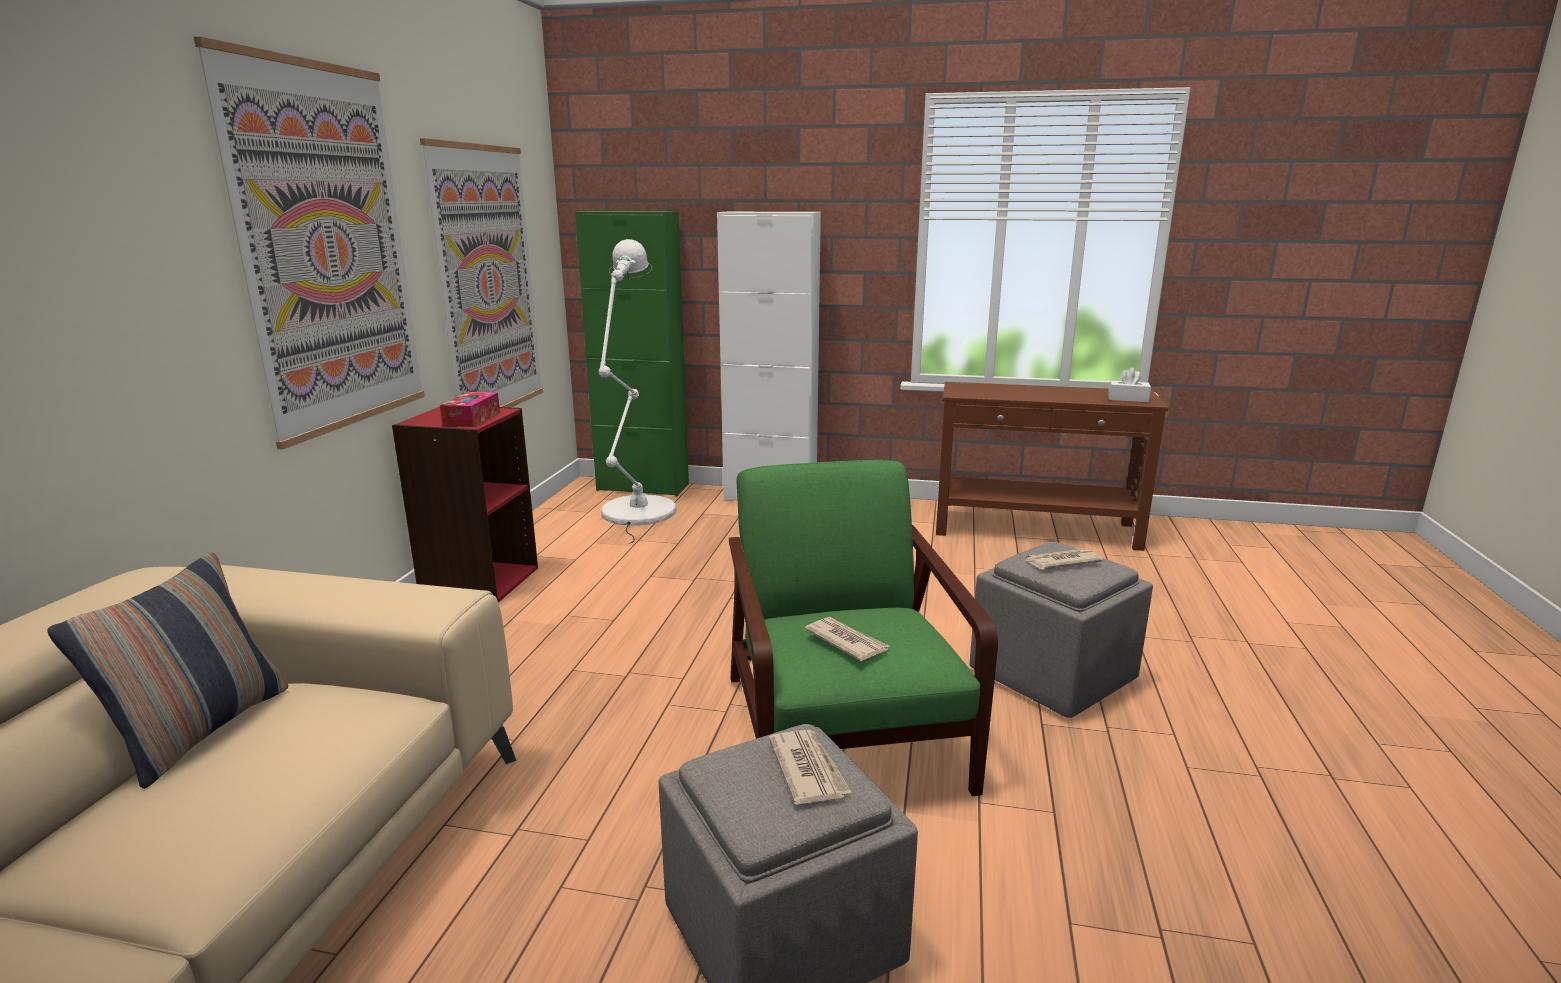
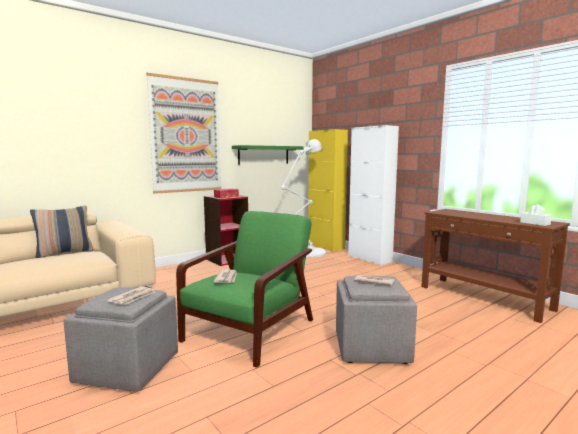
camera: 40 degrees right, 10 degrees down
picture [420,138,543,407] -> green shelf [232,145,303,165]
green cabinet [575,211,689,496] -> yellow cabinet [308,129,348,252]

